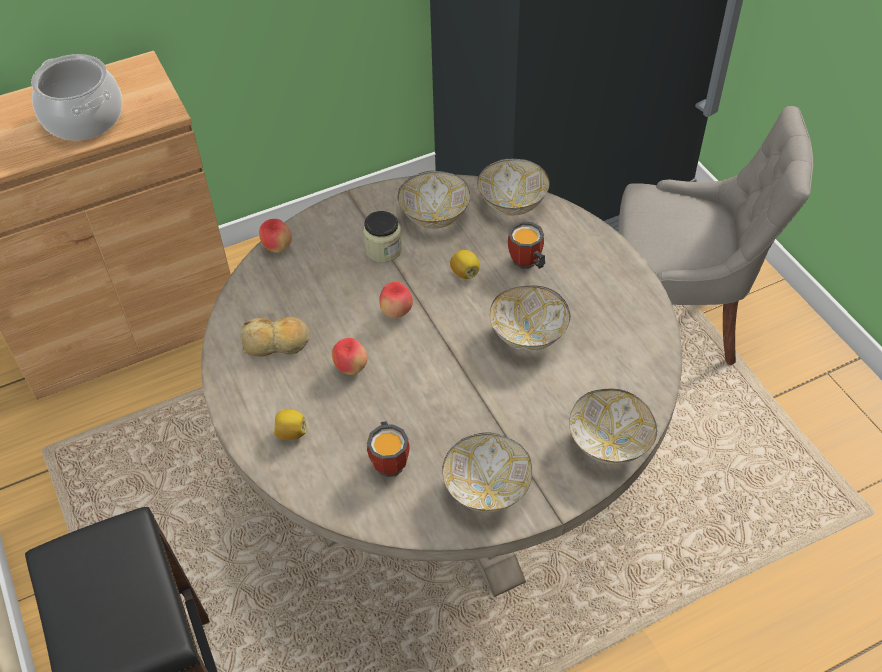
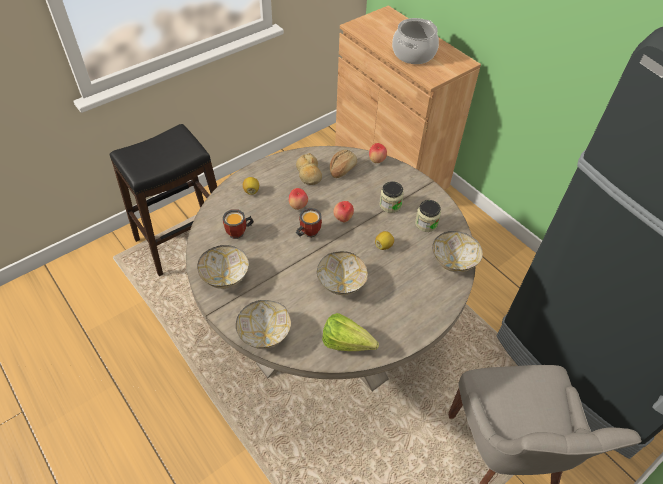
camera: 75 degrees right, 0 degrees up
bowl [398,171,470,229] -> jar [415,200,441,232]
mug [508,222,545,269] -> mug moved to [296,208,322,238]
none -> lettuce [322,313,379,351]
none -> bread [330,150,357,178]

